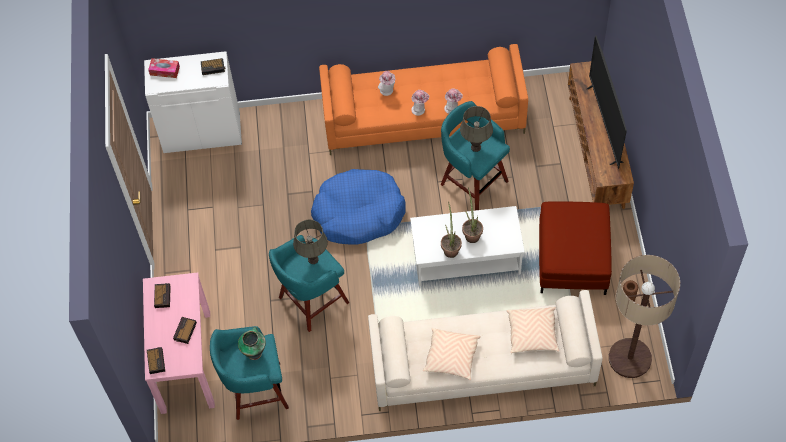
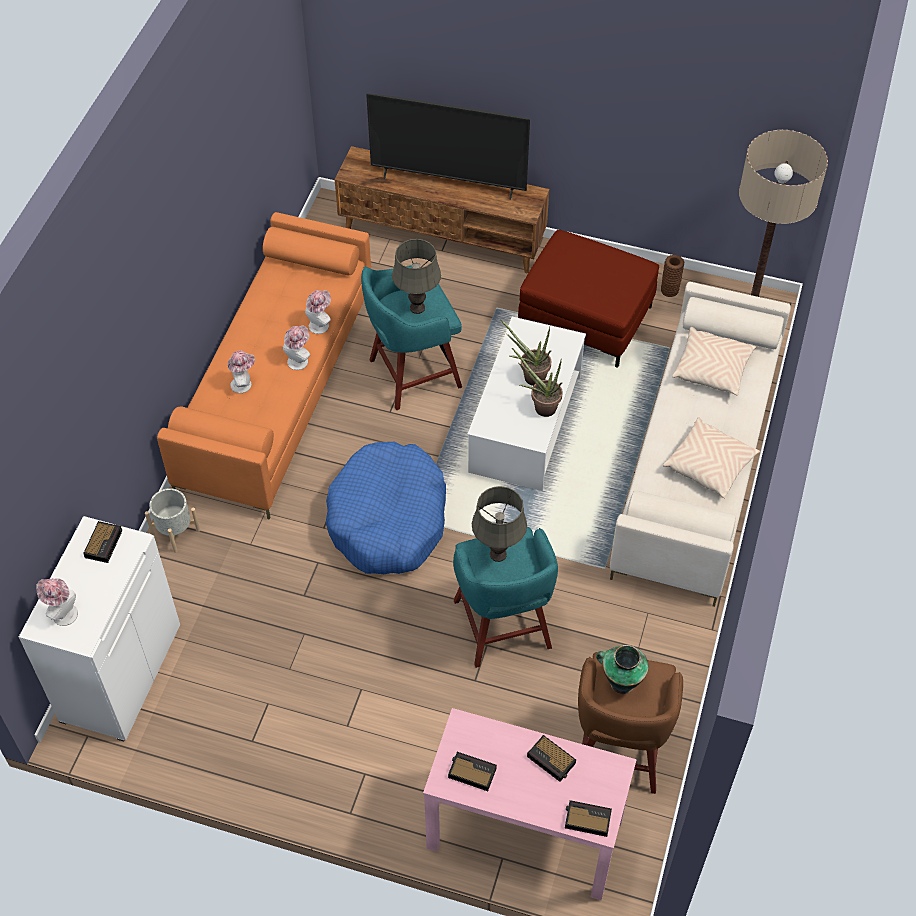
camera: 70 degrees left, 5 degrees down
tissue box [148,58,180,78] -> hat [36,578,78,626]
turquoise stool [210,326,289,420] -> brown stool [578,652,683,794]
none -> grey planter [145,488,200,553]

